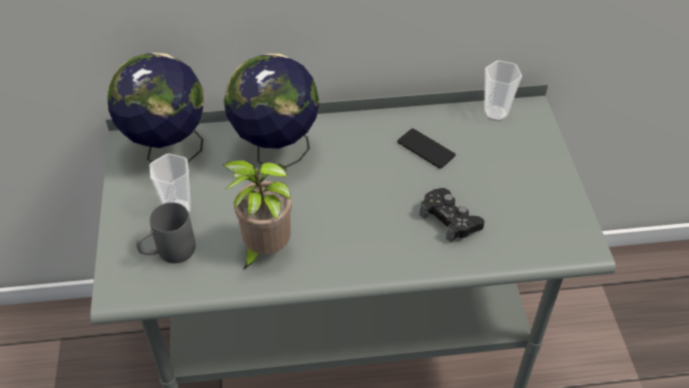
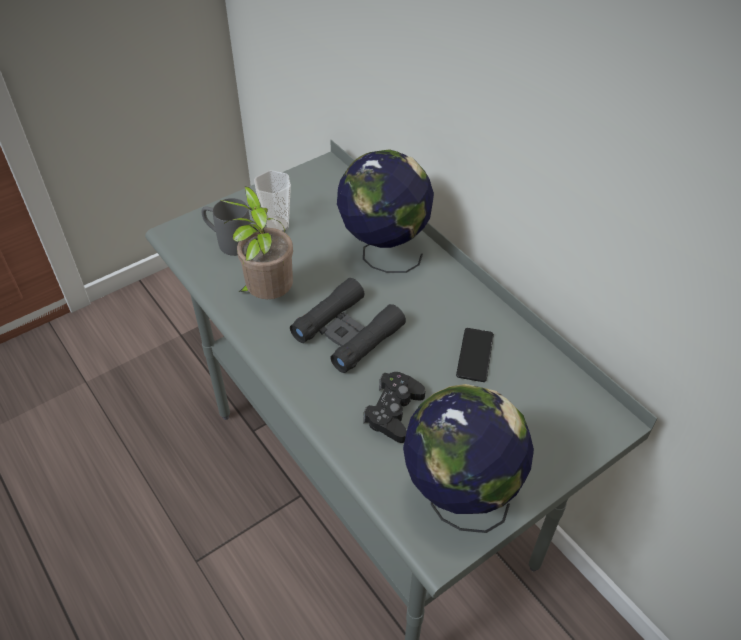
camera: 60 degrees right, 0 degrees up
globe [107,53,204,162] -> globe moved to [403,384,534,533]
cup [484,60,522,122] -> none
none -> black binoculars [290,278,406,373]

